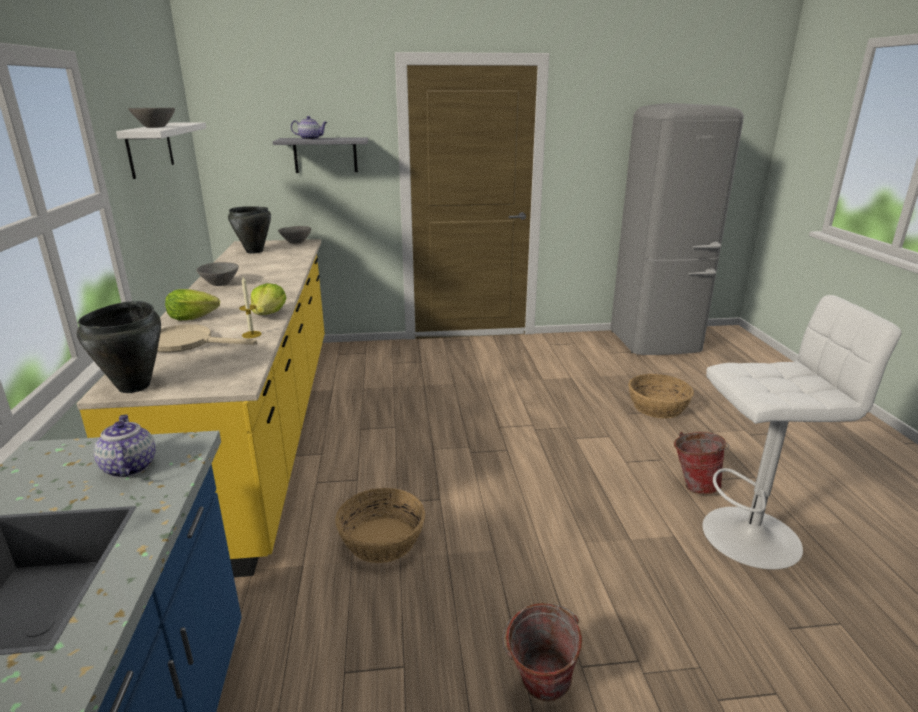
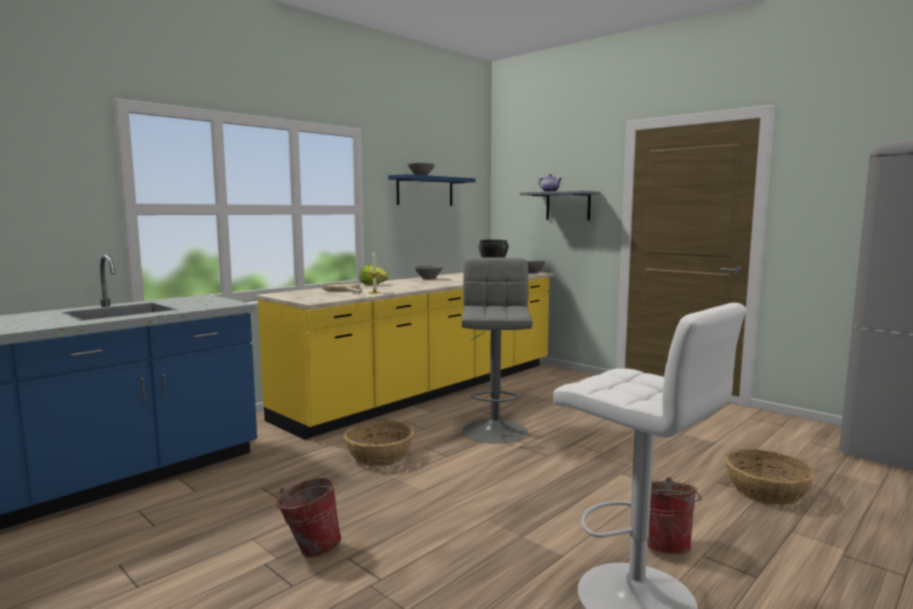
camera: 50 degrees right, 15 degrees down
black cooking pot [77,301,161,393] -> none
teapot [94,414,156,478] -> none
white shelf [116,122,206,179] -> blue shelf [388,174,476,206]
lettuce [251,283,286,315] -> none
none -> grey stool [461,257,533,443]

